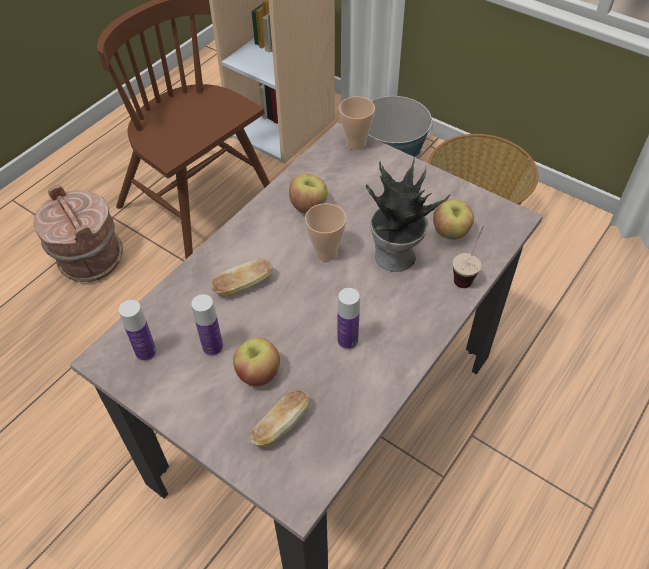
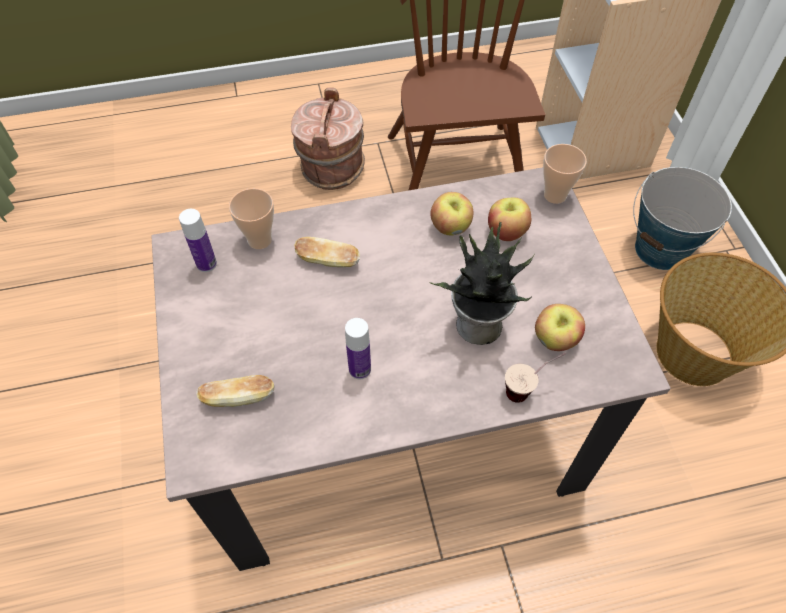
camera: 40 degrees right, 5 degrees up
bottle [191,294,223,356] -> none
apple [233,337,280,386] -> apple moved to [488,197,531,241]
cup [305,203,346,261] -> cup moved to [229,188,274,249]

